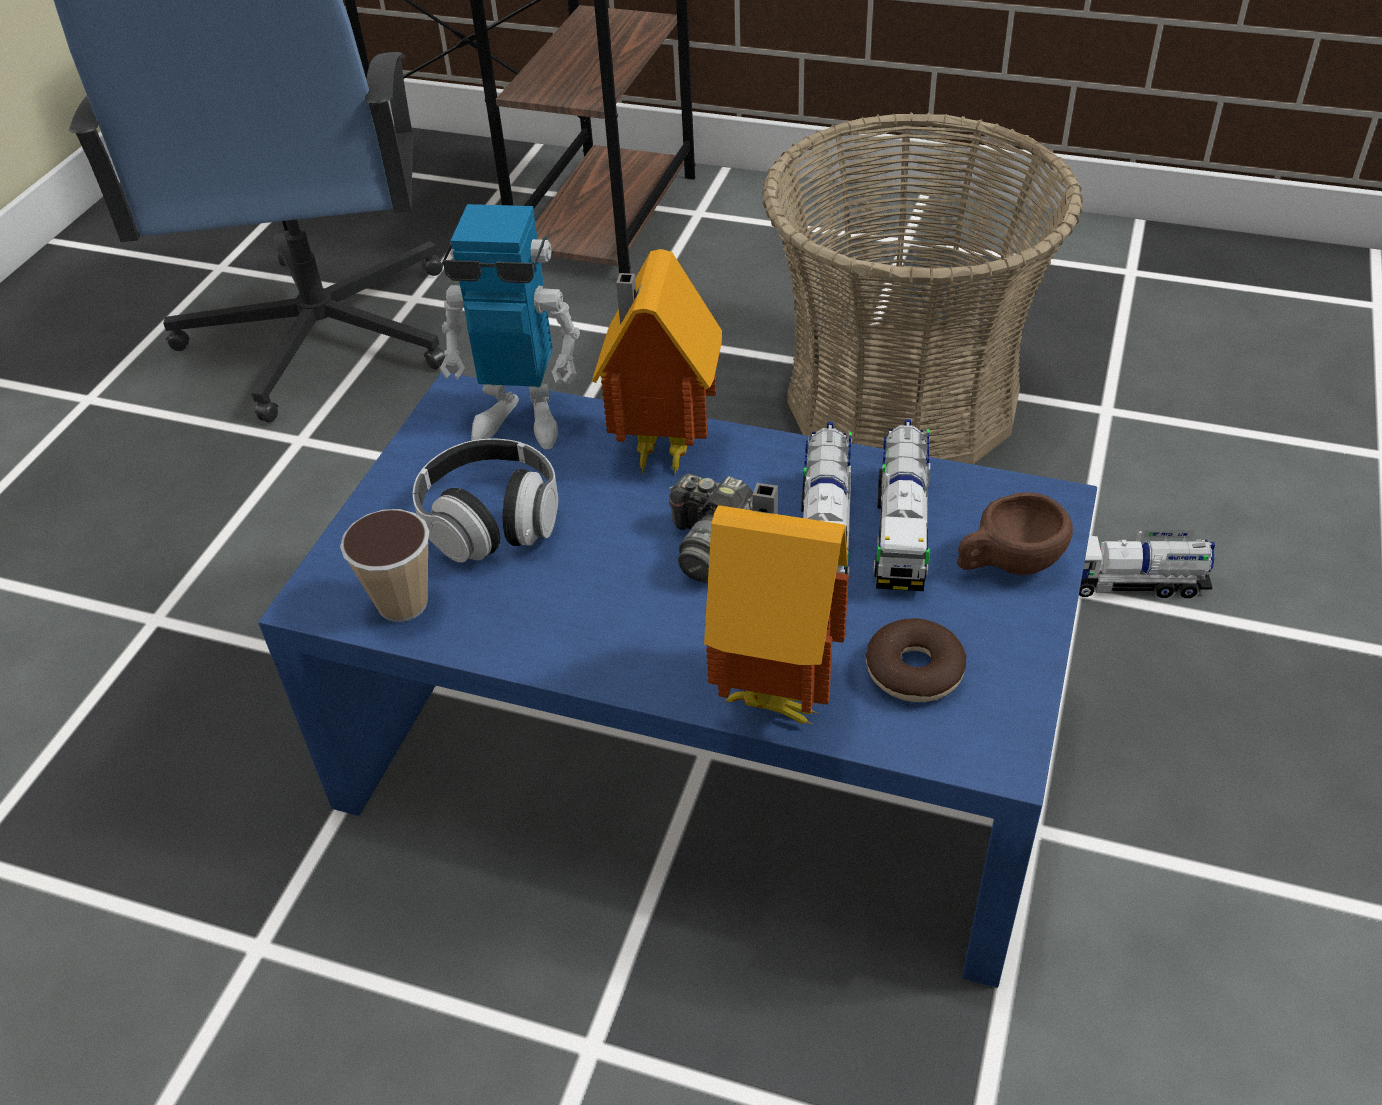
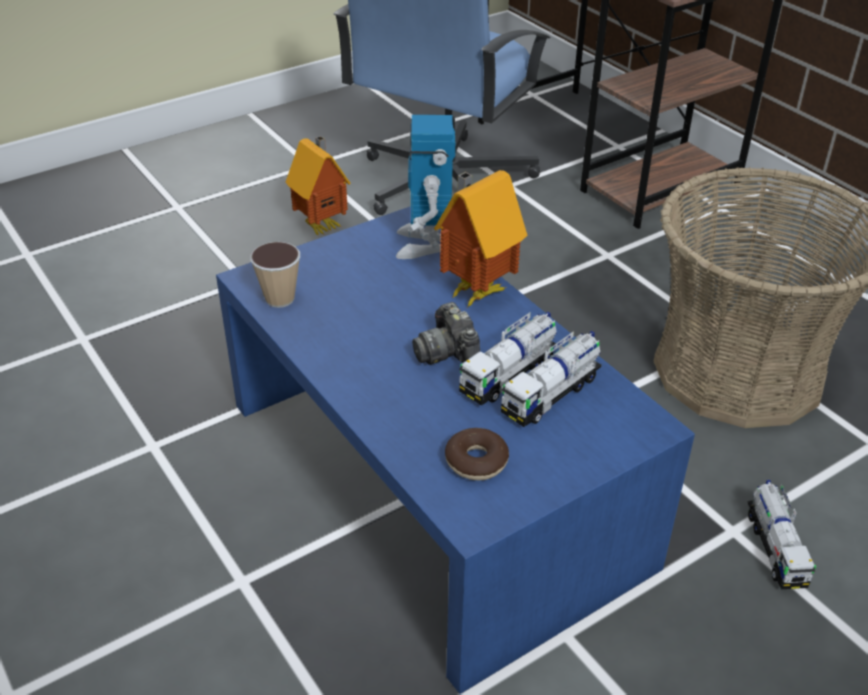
camera: 35 degrees right, 5 degrees down
headphones [413,439,558,563] -> none
toy robot [440,204,580,450] -> toy robot turned 45 degrees clockwise [396,115,455,259]
toy house [704,483,849,725] -> toy house moved to [286,136,351,236]
brown cup [957,492,1073,575] -> none
toy truck [1079,531,1215,598] -> toy truck turned 135 degrees counterclockwise [748,480,816,589]

